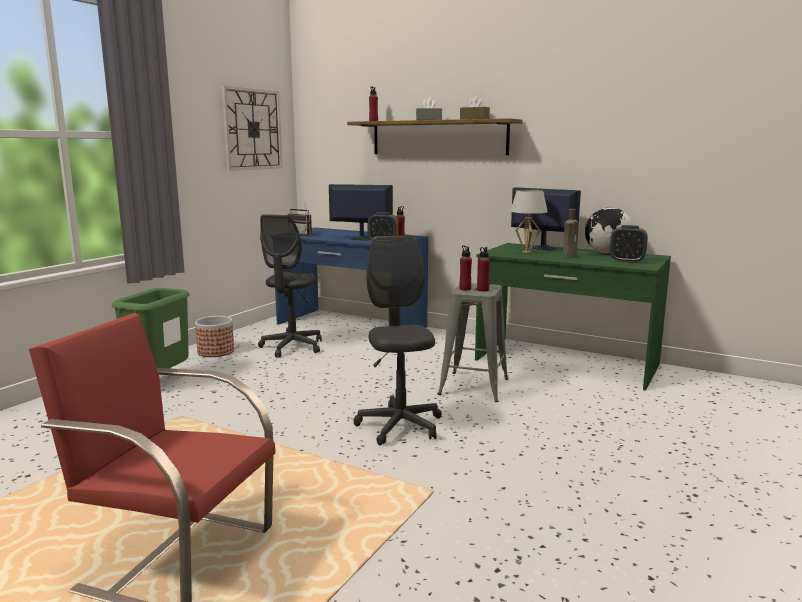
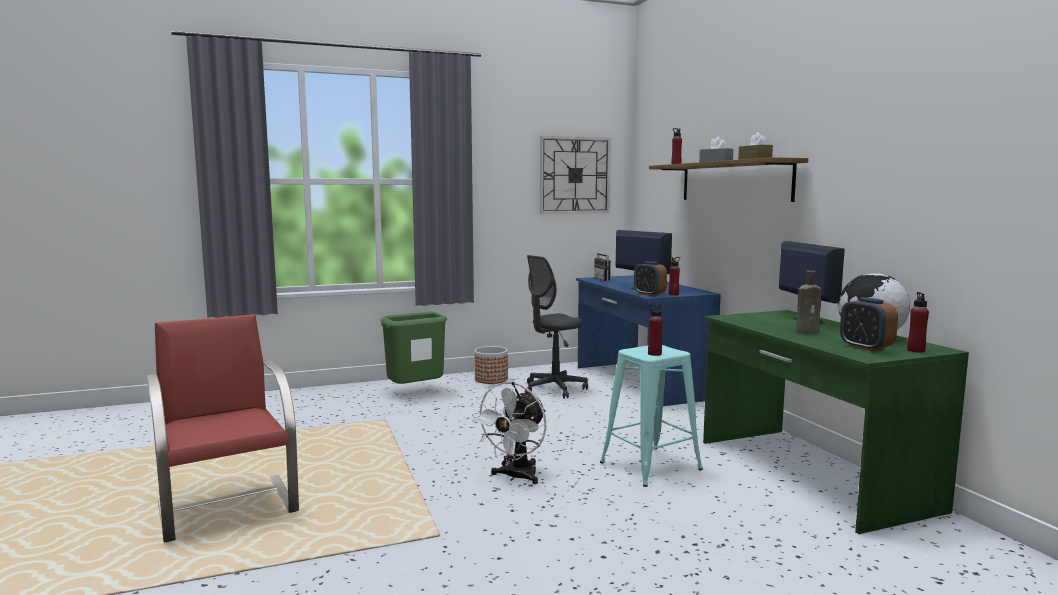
camera: 40 degrees right, 5 degrees down
grey office chair [353,235,442,446] -> white fan [472,382,547,484]
grey stool [438,283,509,402] -> turquoise stool [600,345,703,487]
red bottle [459,246,472,290] -> red bottle moved to [907,292,929,353]
white table lamp [510,190,548,253] -> none

